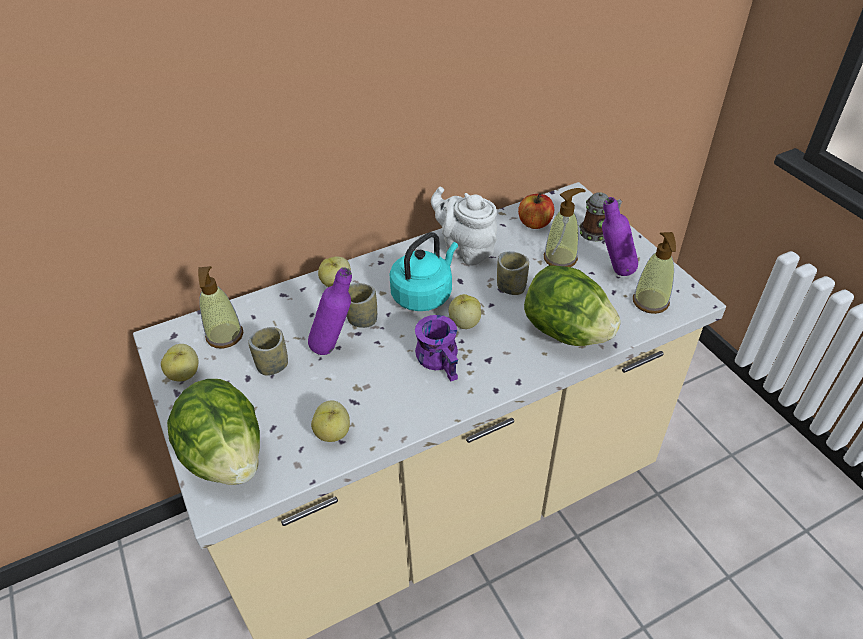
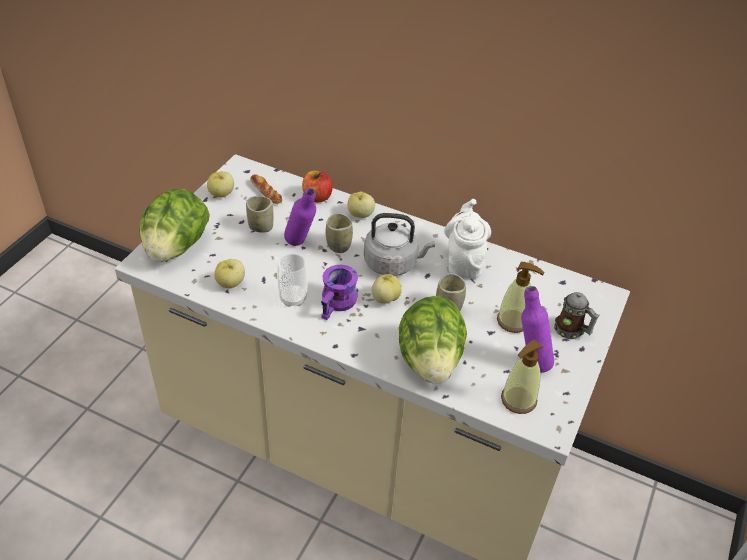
camera: 50 degrees right, 0 degrees up
soap dispenser [198,266,243,349] -> bread [250,174,282,204]
turquoise kettle [390,232,458,311] -> grey kettle [364,213,435,276]
apple [518,193,554,229] -> apple moved to [302,170,333,202]
none -> cup [277,253,308,307]

